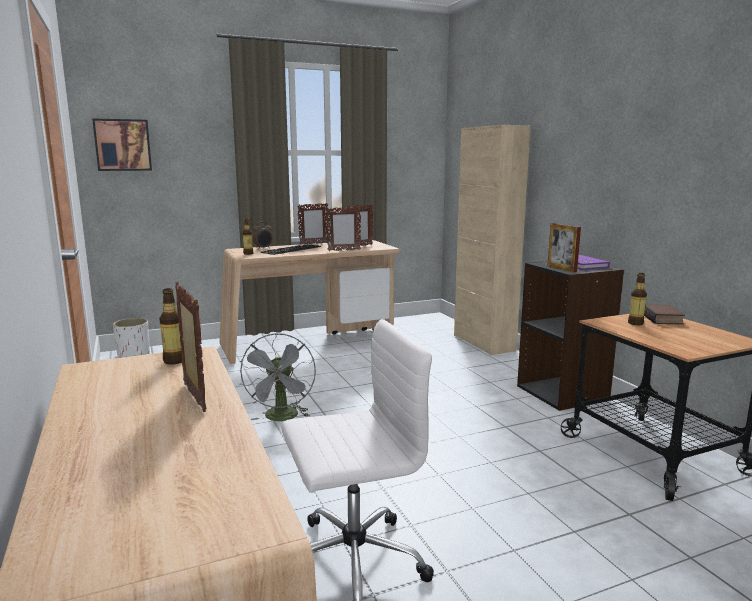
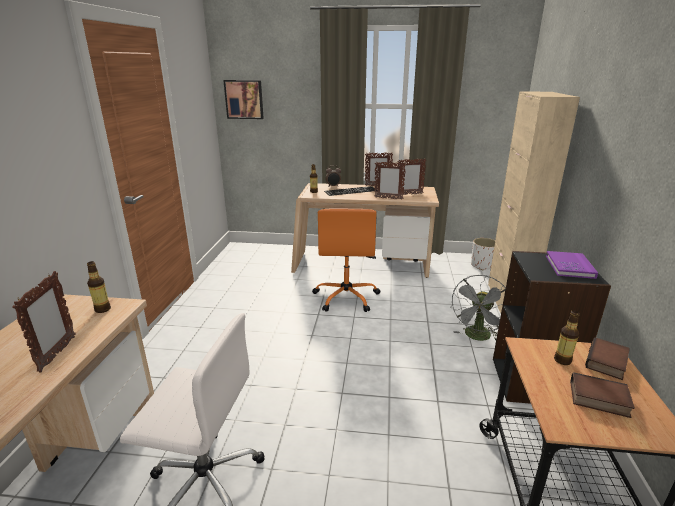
camera: 30 degrees right, 10 degrees up
white planter [113,318,150,358] -> white planter moved to [471,238,495,270]
grey fan [240,333,316,421] -> grey fan moved to [450,275,506,341]
picture frame [547,223,581,272] -> none
none -> orange office chair [312,209,380,312]
none -> book [570,372,635,418]

